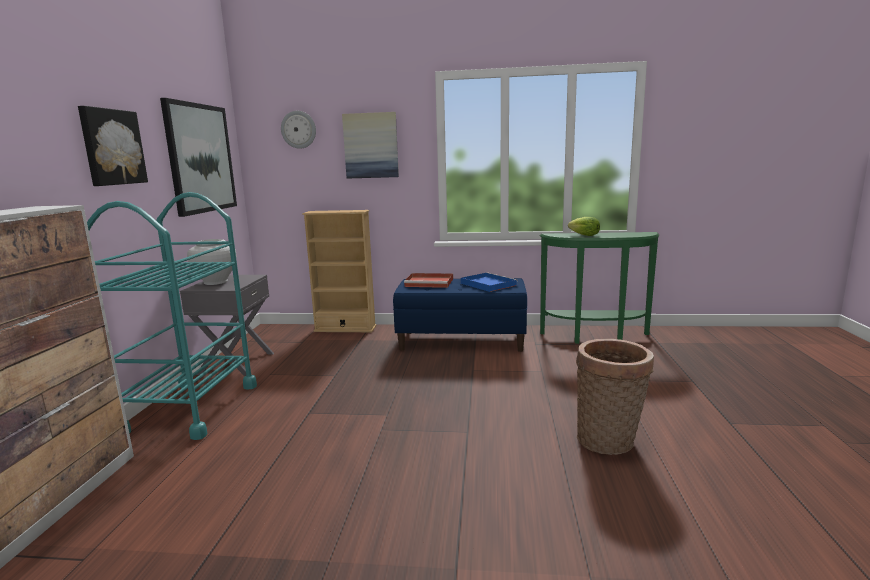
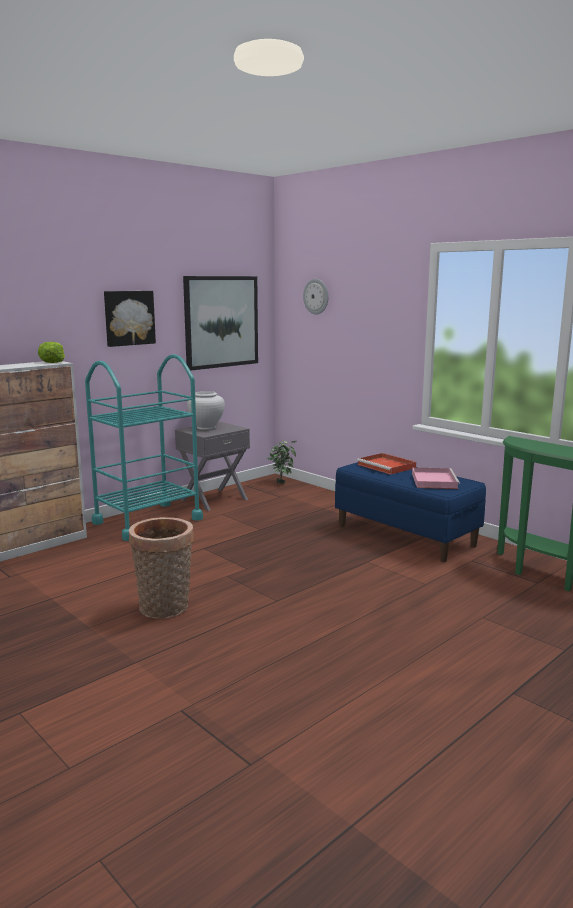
camera: 40 degrees right, 0 degrees up
beige bookcase [303,210,376,332] -> none
picture [342,112,399,179] -> none
blue tray [461,272,518,292] -> pink tray [412,467,460,489]
lettuce [568,217,600,236] -> lettuce moved to [38,342,65,363]
basket [576,339,654,455] -> basket moved to [129,517,194,618]
none -> potted plant [267,441,297,484]

